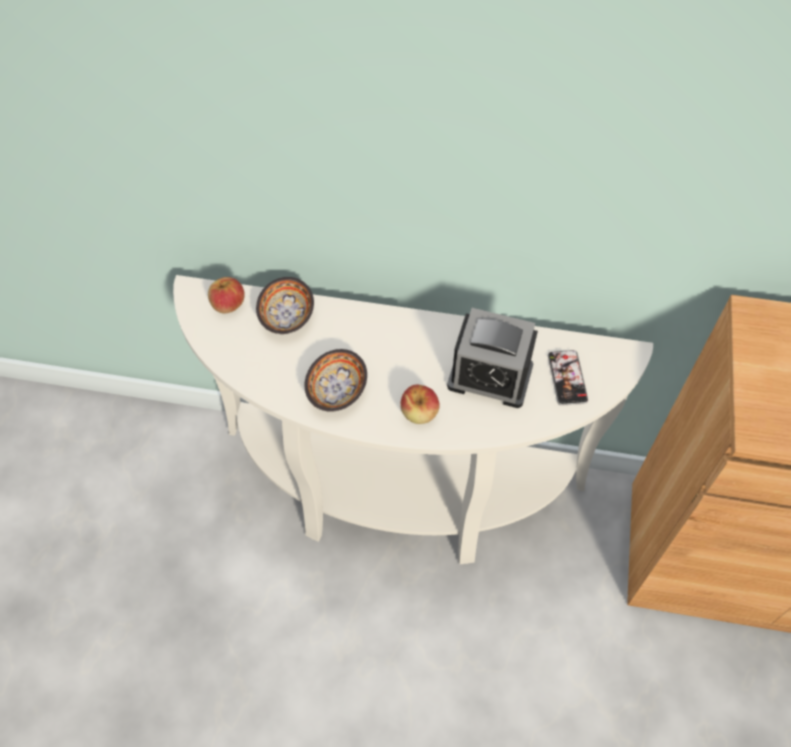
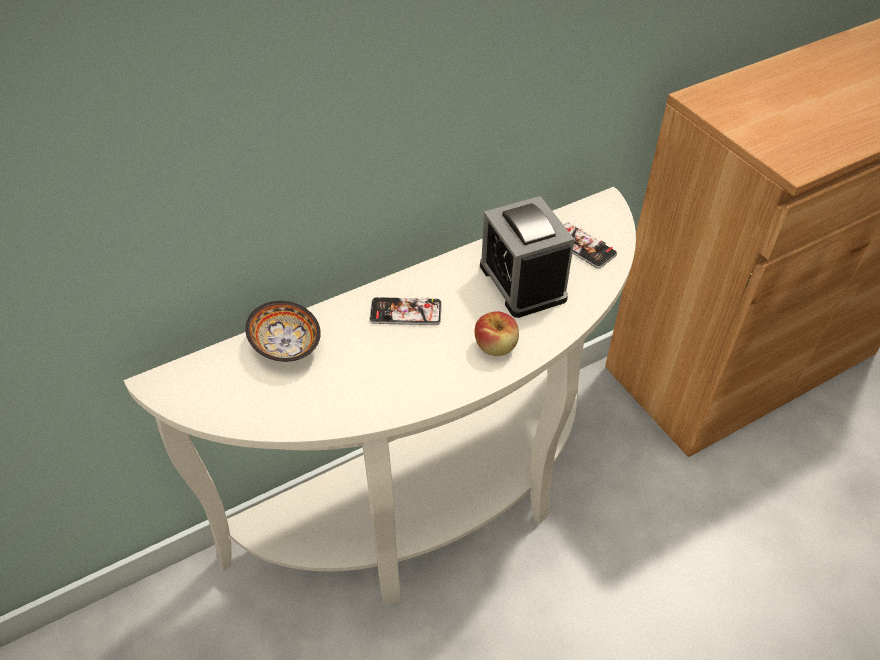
camera: 40 degrees left, 10 degrees down
apple [208,277,245,314] -> none
bowl [305,349,367,412] -> none
alarm clock [447,308,538,408] -> alarm clock turned 90 degrees clockwise [480,196,575,318]
none -> phone [369,297,442,325]

